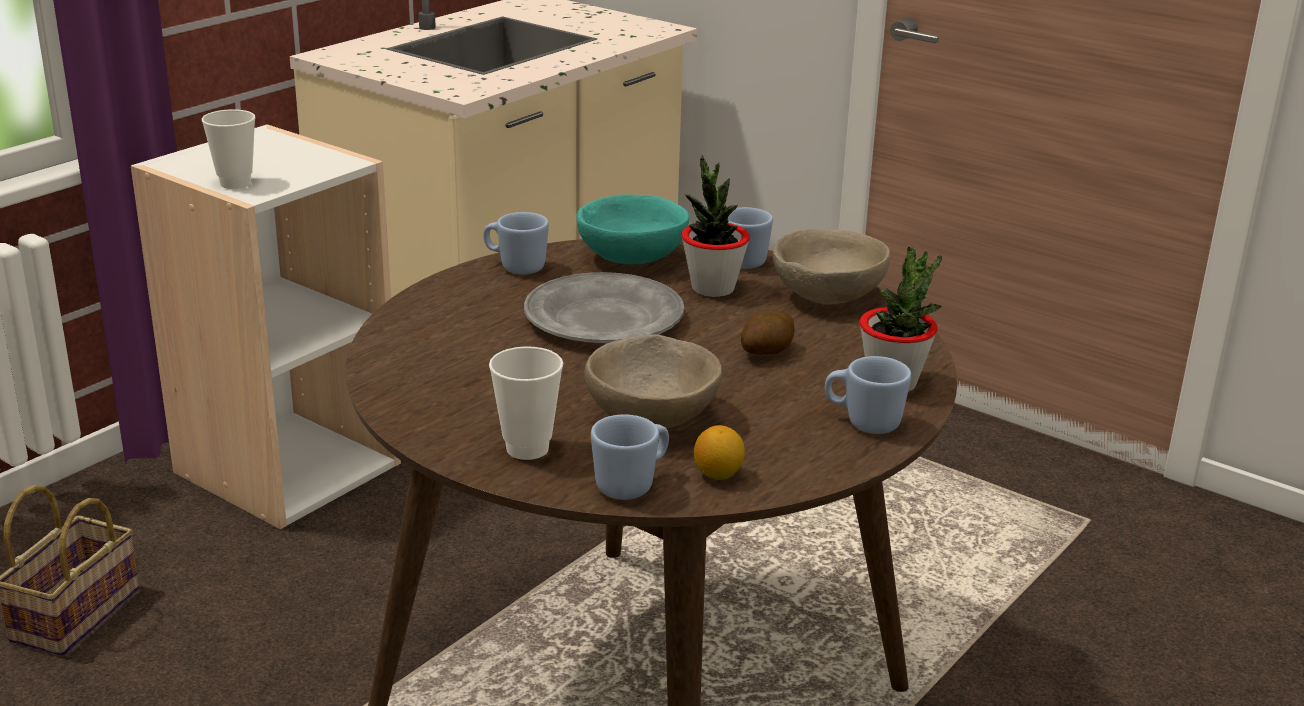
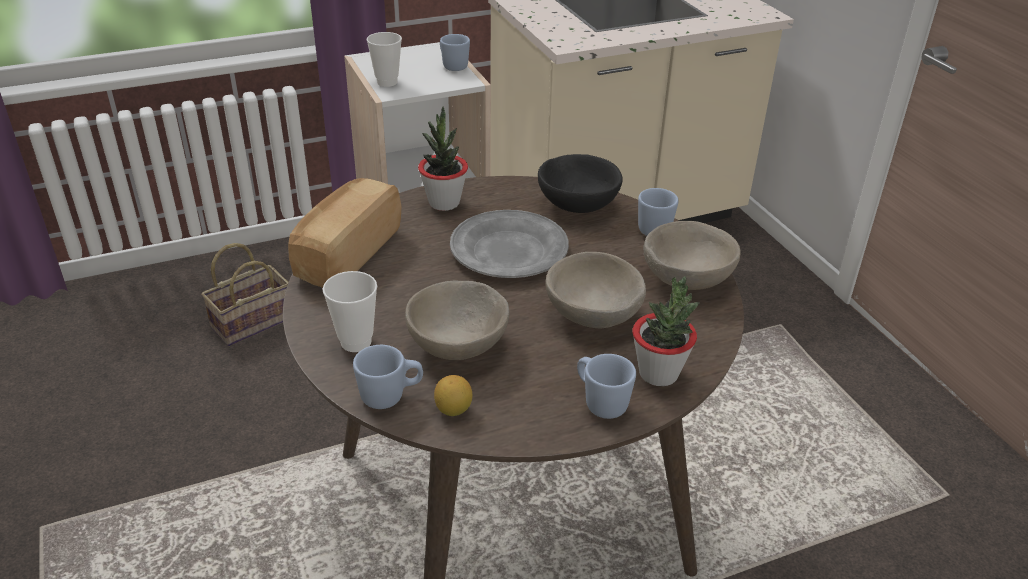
camera: 30 degrees right, 10 degrees up
blue mug [483,212,549,275] -> blue mug moved to [440,34,470,71]
turquoise bowl [576,194,689,264] -> black bowl [538,154,622,213]
potted plant [681,155,750,297] -> potted plant moved to [418,107,468,211]
potato [741,311,795,354] -> beige bowl [545,252,646,328]
none -> bread [288,178,401,288]

